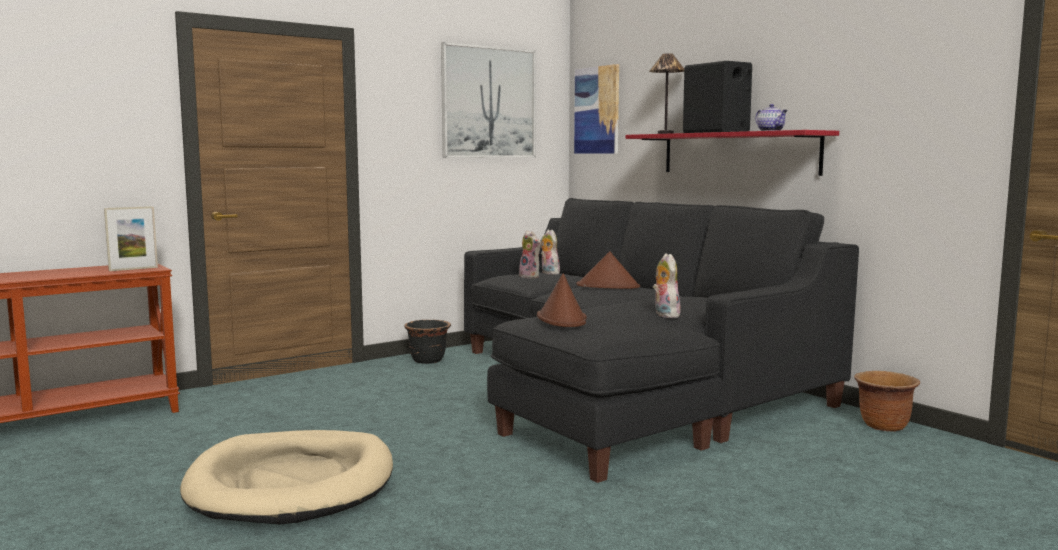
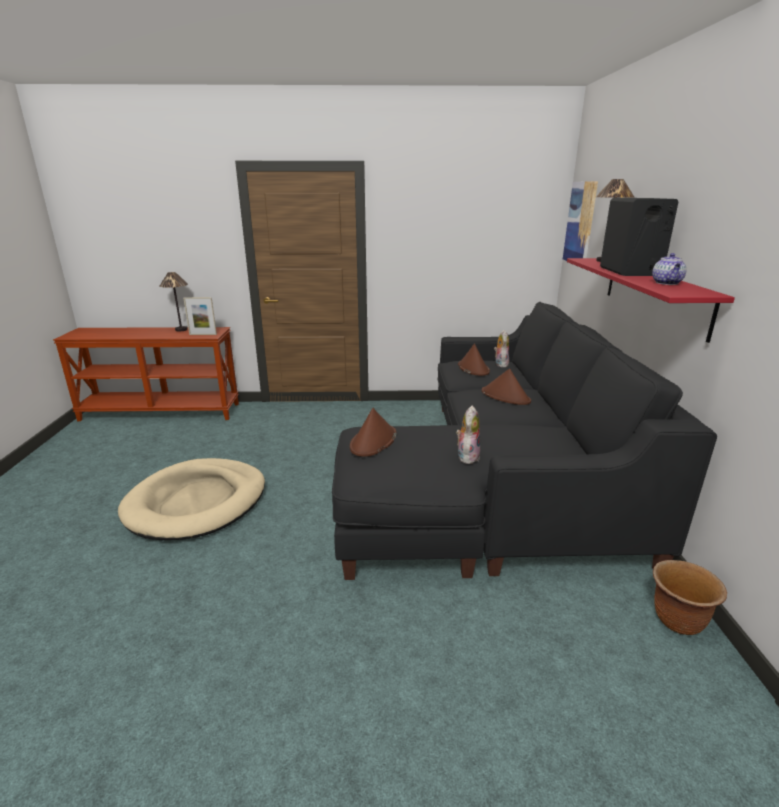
camera: 35 degrees right, 15 degrees up
black planter [404,320,451,364] -> none
picture [441,42,536,158] -> none
plush toy [519,230,541,278] -> brown hat [458,344,490,376]
none -> table lamp [160,272,188,331]

